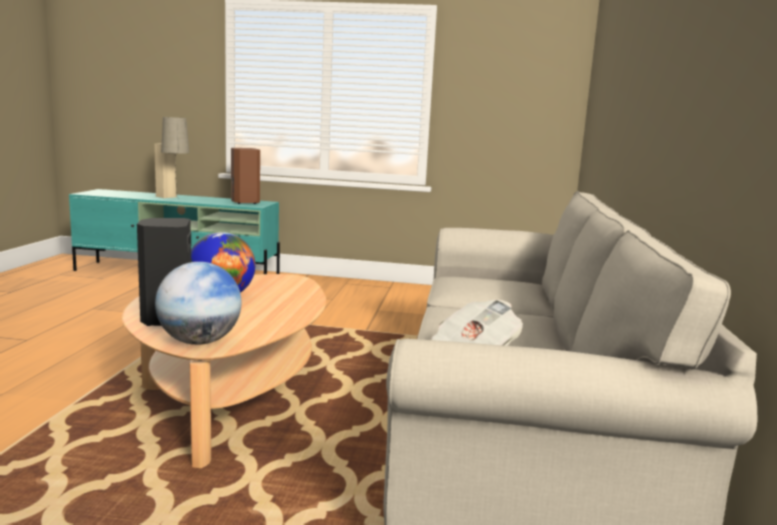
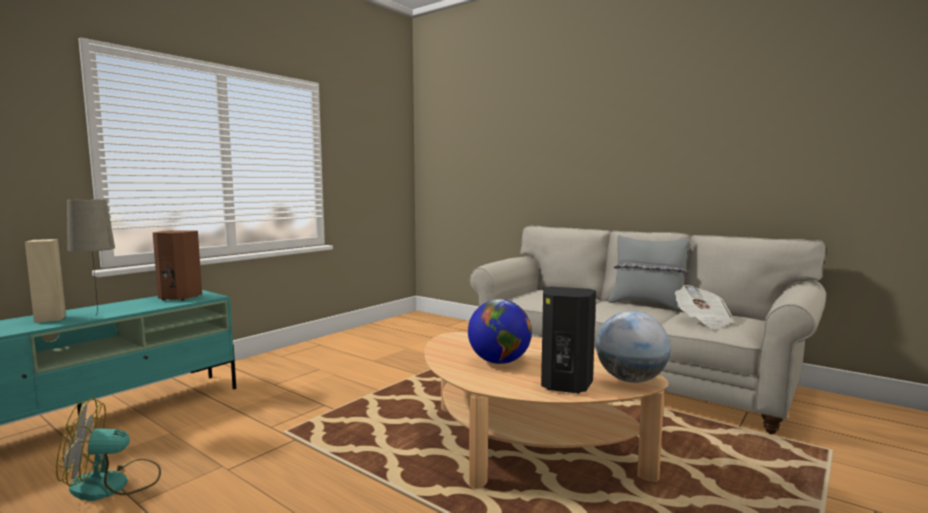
camera: 60 degrees left, 5 degrees down
none -> fan [56,398,161,501]
none -> grey pillow [608,235,690,312]

